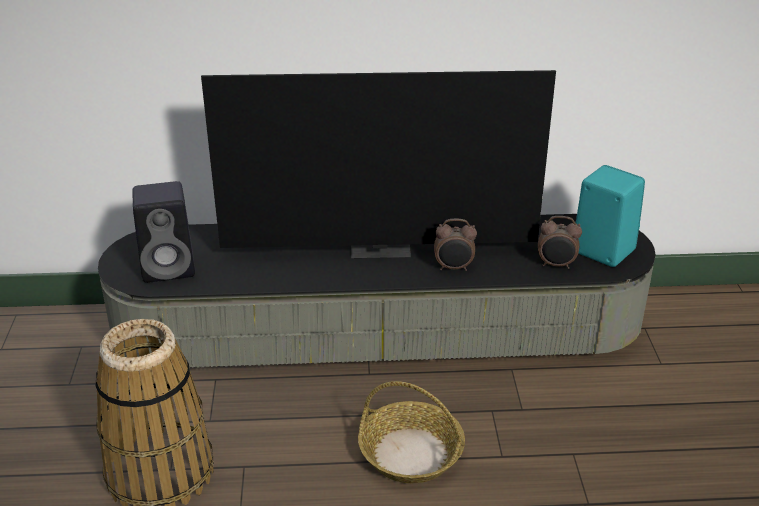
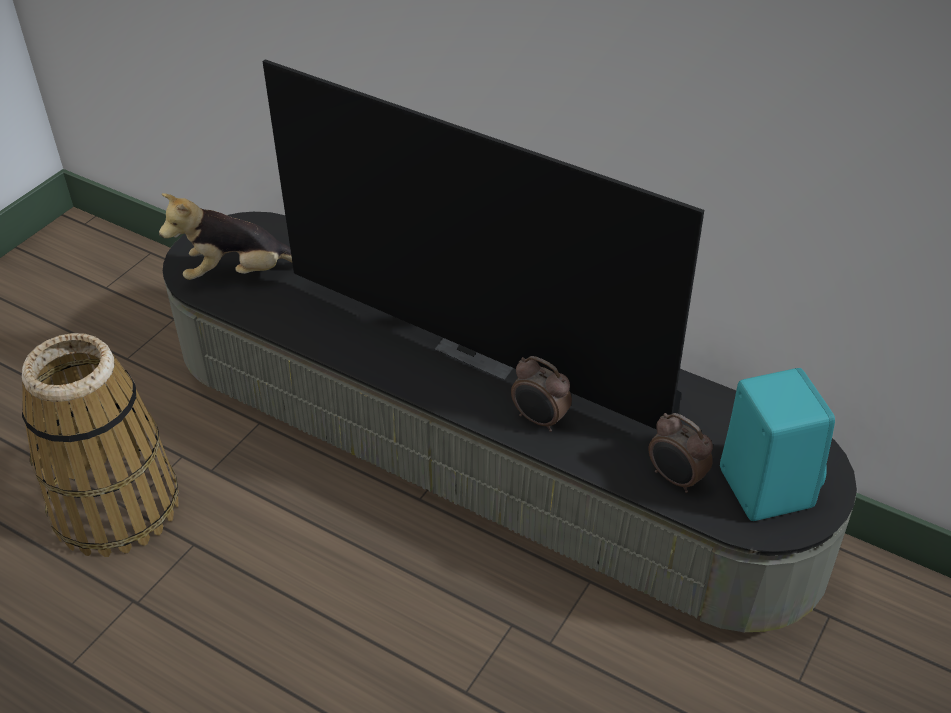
camera: 35 degrees right, 10 degrees up
black speaker [132,181,195,283] -> plush toy [159,193,292,280]
basket [358,381,465,483] -> none

